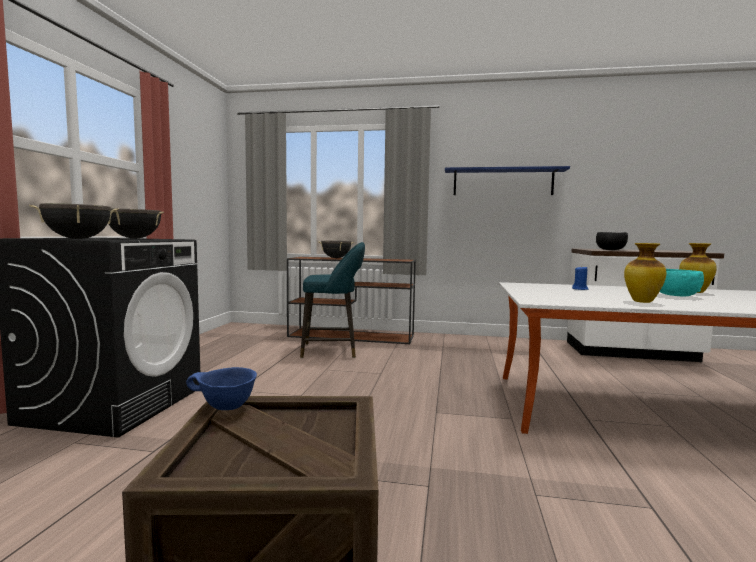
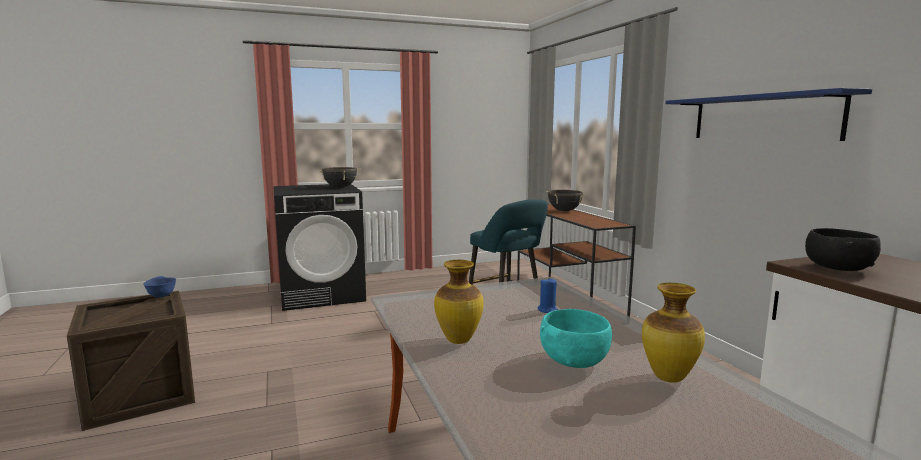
camera: 60 degrees right, 5 degrees up
black cooking pot [29,203,119,239] -> none

